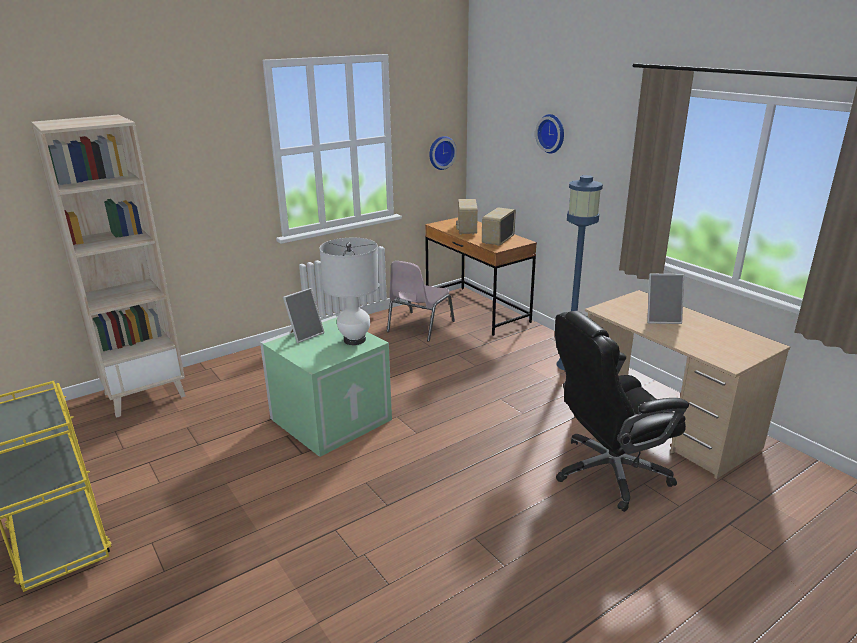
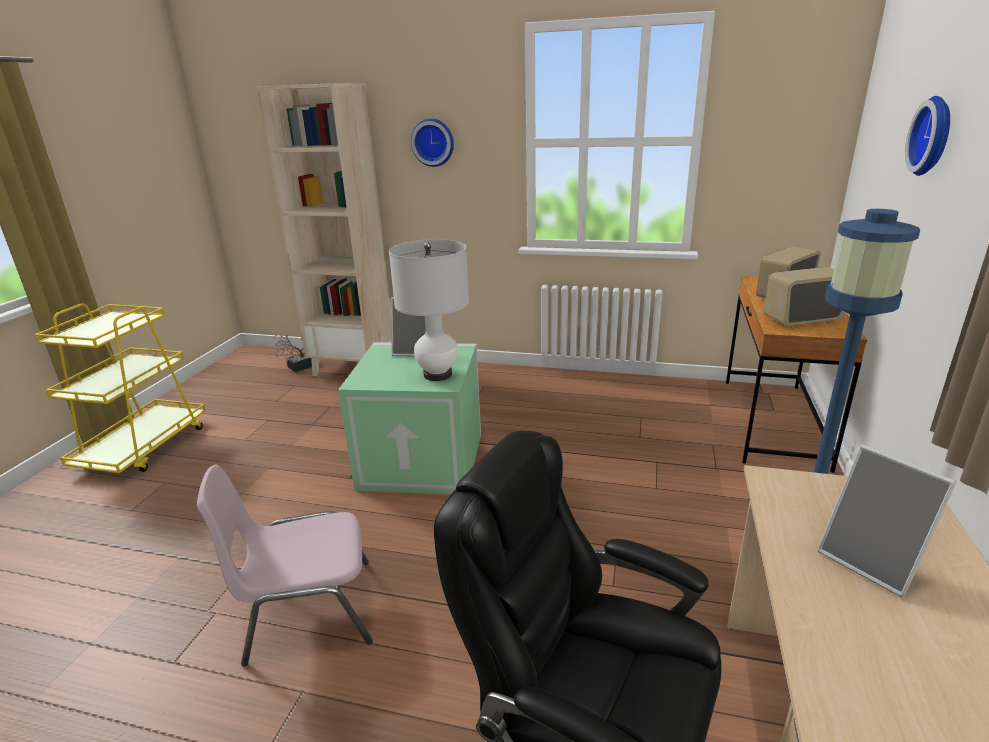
camera: 50 degrees right, 0 degrees up
pink chair [387,261,455,342] -> pink chair moved to [197,464,373,667]
wall clock [429,136,457,170] -> wall clock moved to [411,118,454,167]
none -> potted plant [273,335,320,372]

